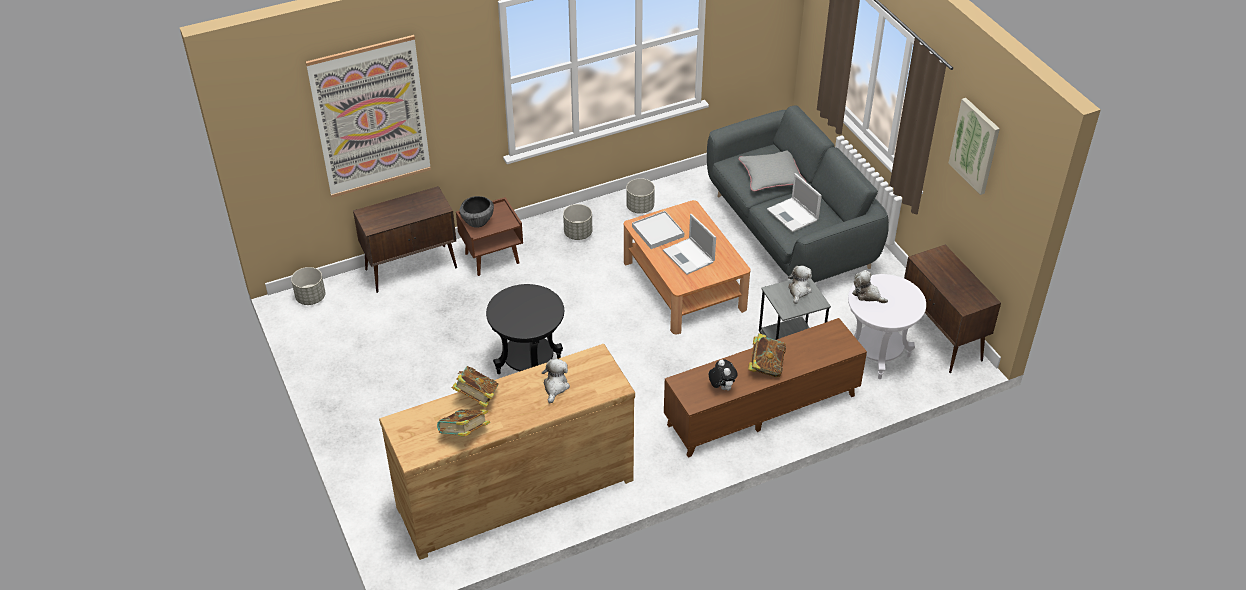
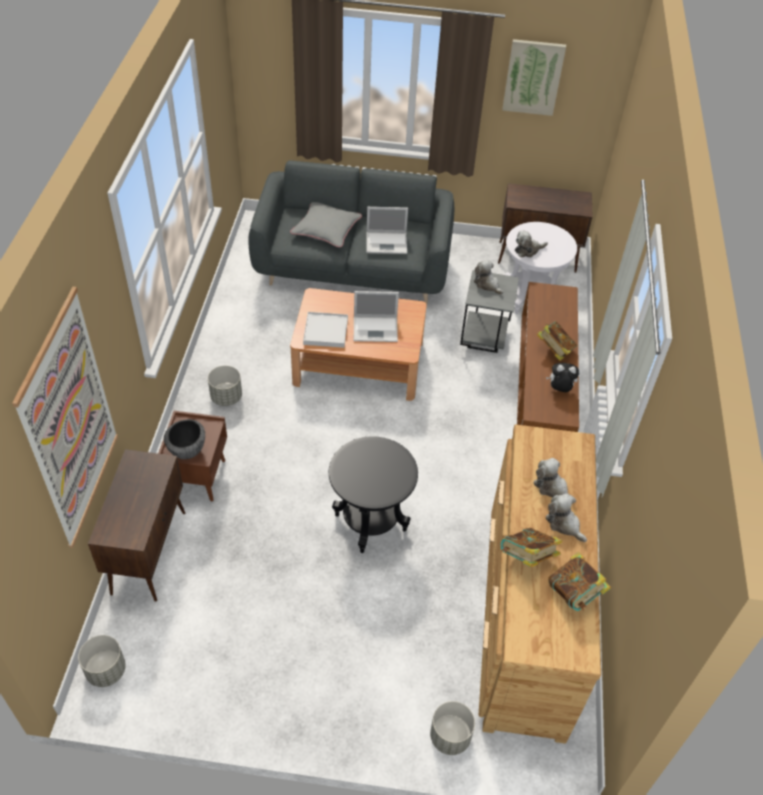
camera: 60 degrees left, 5 degrees up
grey planter [626,178,655,214] -> grey planter moved to [430,701,475,755]
none -> plush toy [545,493,587,542]

